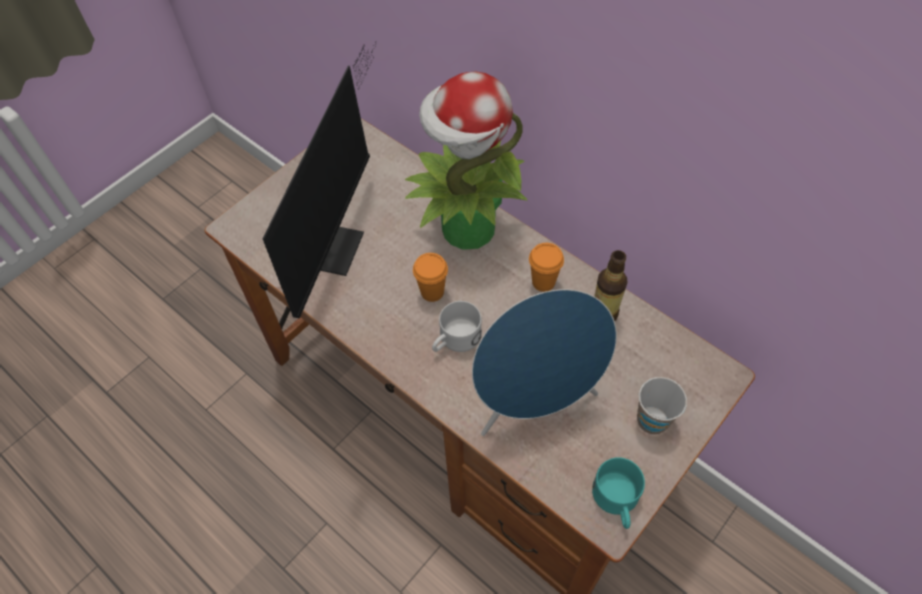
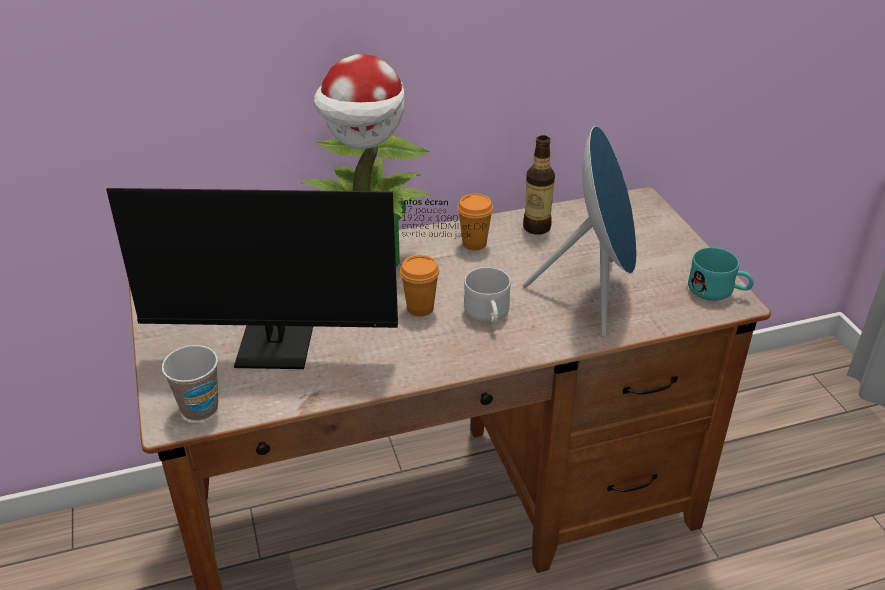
camera: 60 degrees left, 20 degrees down
monitor [262,44,376,318] -> monitor turned 135 degrees clockwise [106,188,487,369]
cup [637,377,687,435] -> cup moved to [162,345,218,421]

